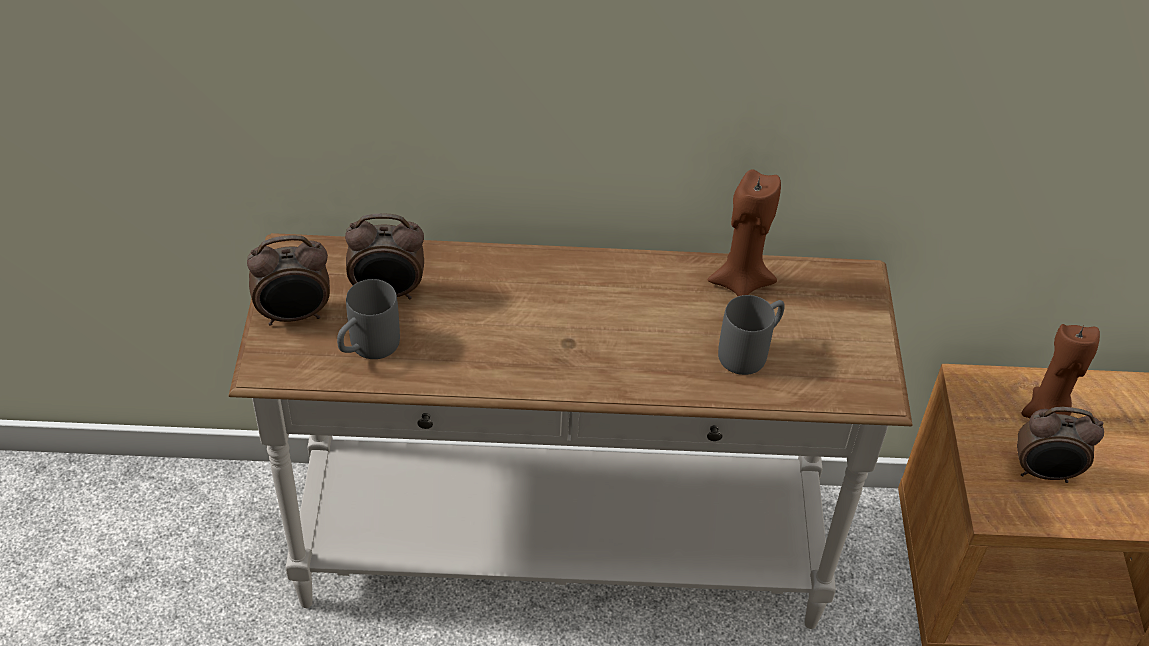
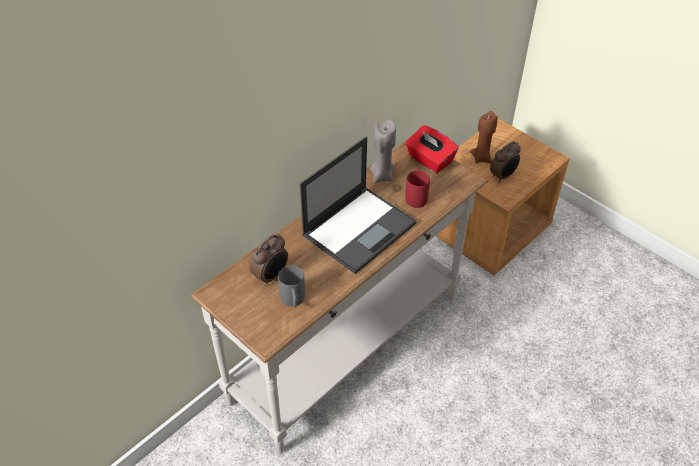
camera: 45 degrees left, 0 degrees up
alarm clock [247,235,330,326] -> none
brown candle [708,169,781,296] -> grey candle [370,120,396,183]
grey mug [718,295,785,375] -> red mug [405,168,430,208]
none -> laptop [300,136,417,274]
none -> red tissue box [405,125,458,173]

